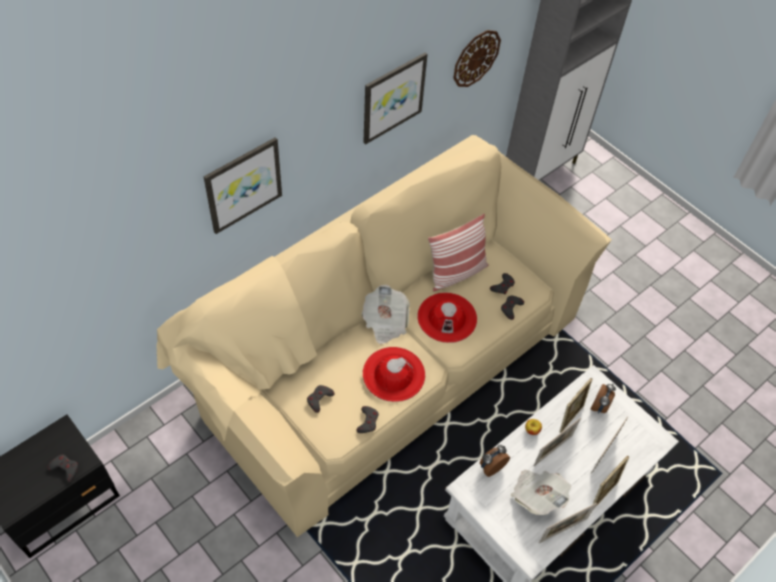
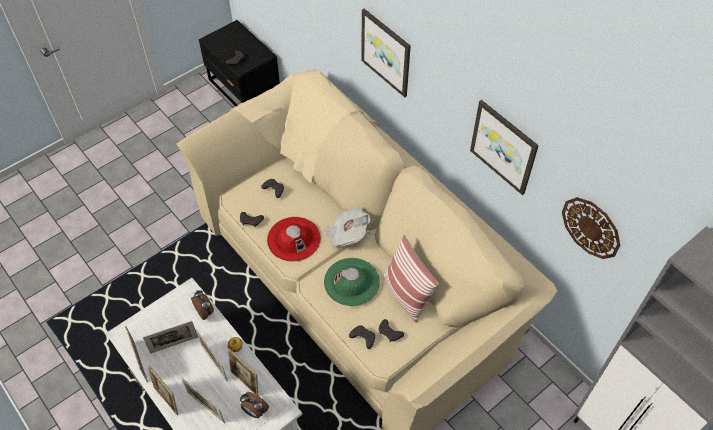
camera: 95 degrees right, 0 degrees up
red hat [417,293,477,343] -> green hat [324,258,380,306]
newspaper [510,470,571,515] -> picture frame [143,321,198,353]

